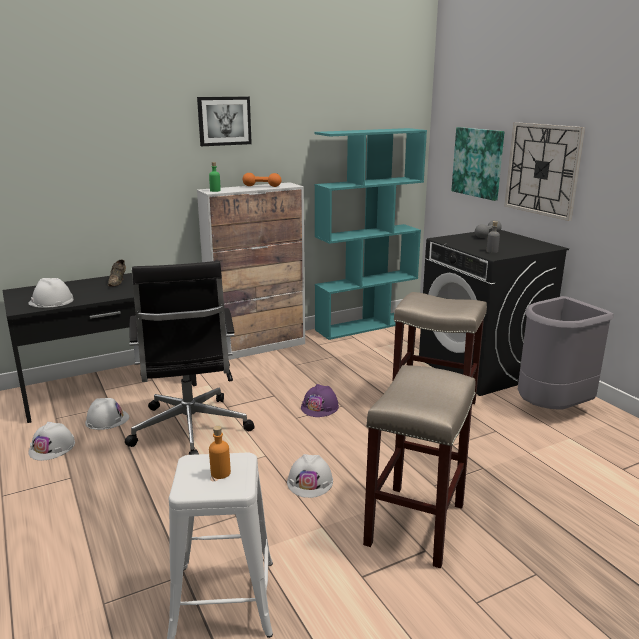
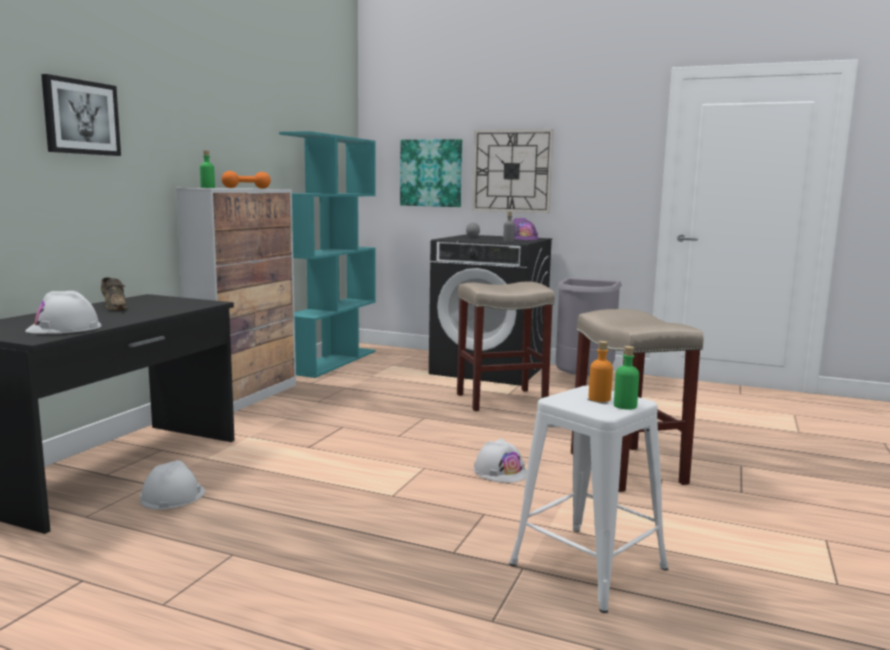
camera: 40 degrees left, 10 degrees down
white hard hat [28,422,75,461] -> none
black office chair [125,261,255,455] -> none
picture [197,97,252,146] -> picture moved to [41,74,121,156]
purple hard hat [301,384,339,417] -> purple hard hat moved to [512,218,539,240]
none -> green bottle [614,346,639,410]

